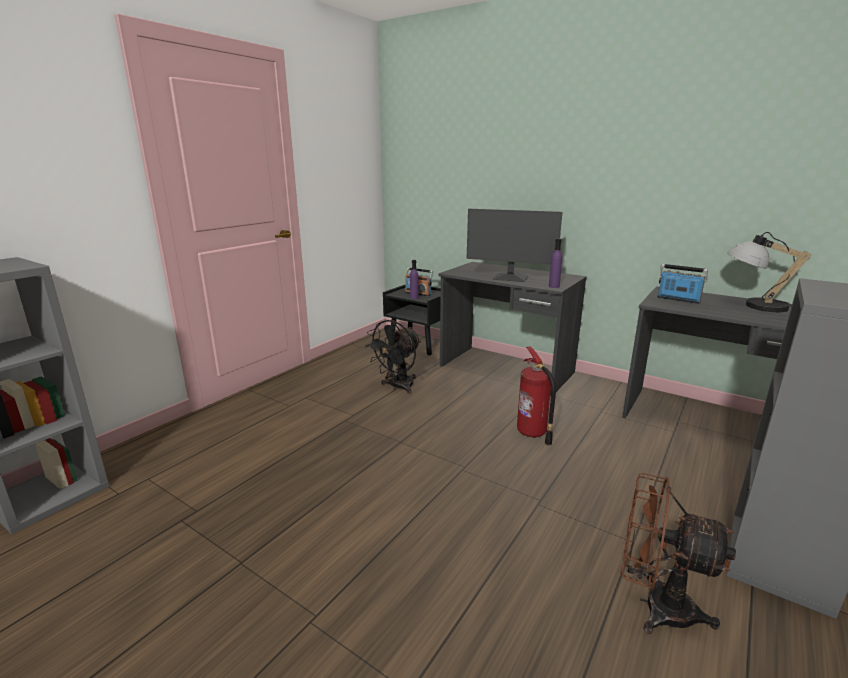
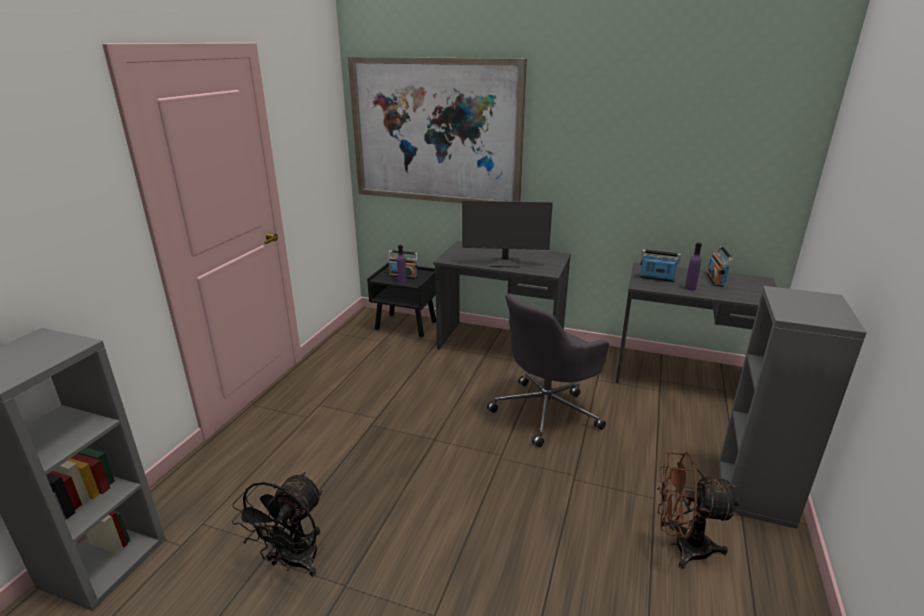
camera: 15 degrees left, 5 degrees up
black fan [365,320,421,394] -> black fan moved to [232,472,322,577]
fire extinguisher [517,346,556,446] -> grey office chair [487,294,609,447]
purple bottle [549,238,562,288] -> purple bottle moved to [685,243,702,291]
table lamp [727,232,811,312] -> radio [707,246,733,286]
none -> picture [348,57,527,203]

